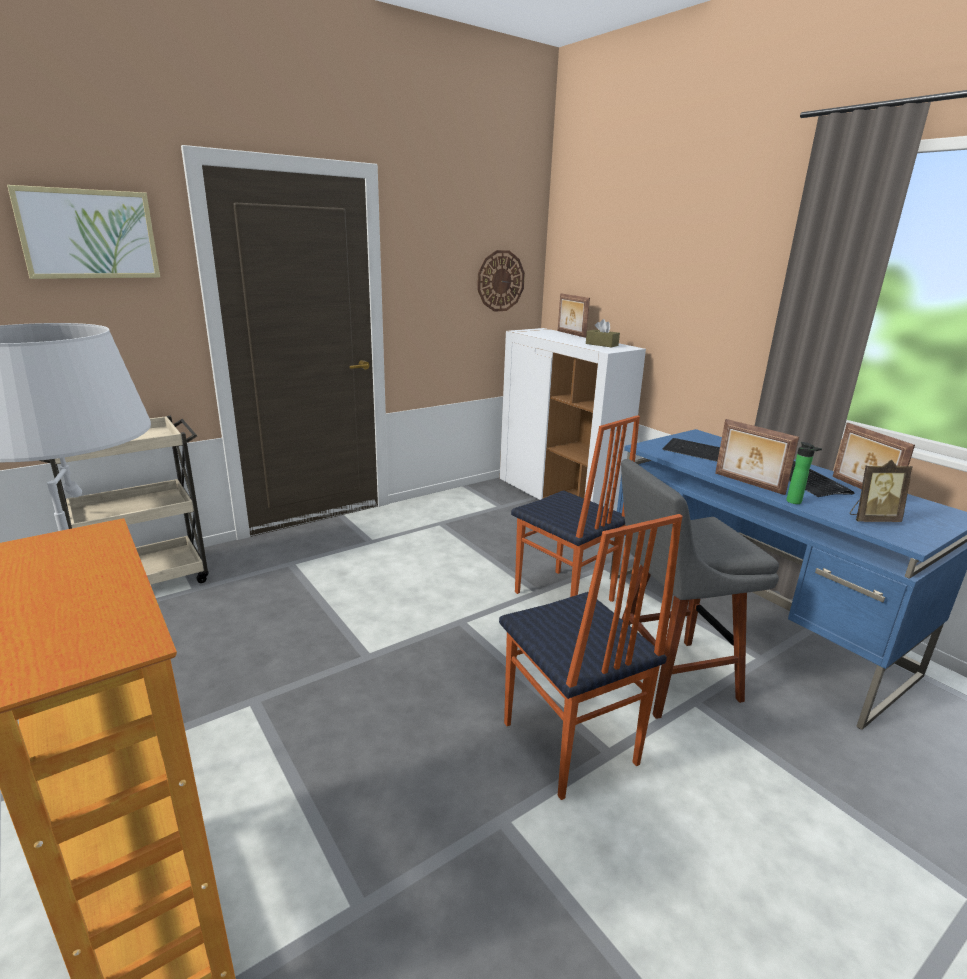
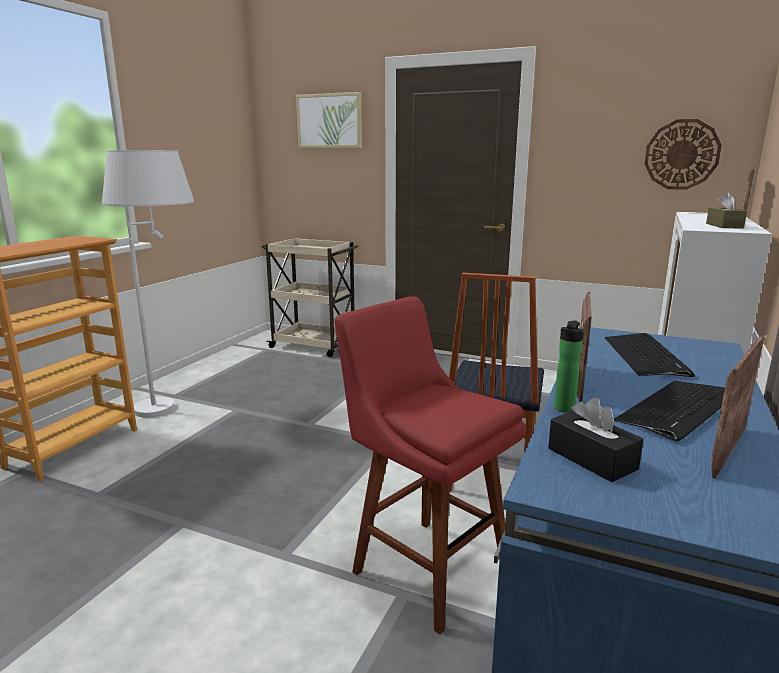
camera: 60 degrees right, 5 degrees down
chair [499,514,683,800] -> none
grey stool [621,459,779,719] -> red stool [335,296,525,634]
picture frame [849,460,913,522] -> black tissue box [548,397,643,482]

